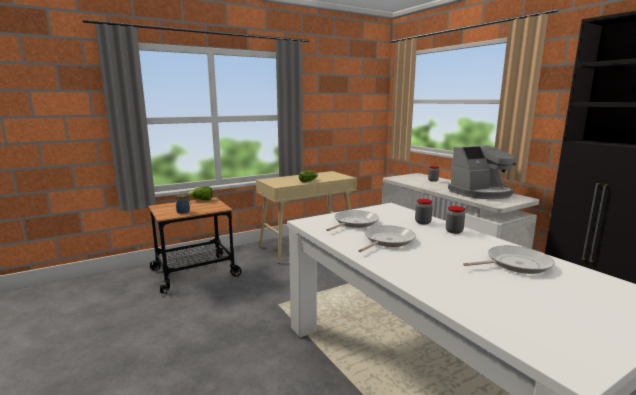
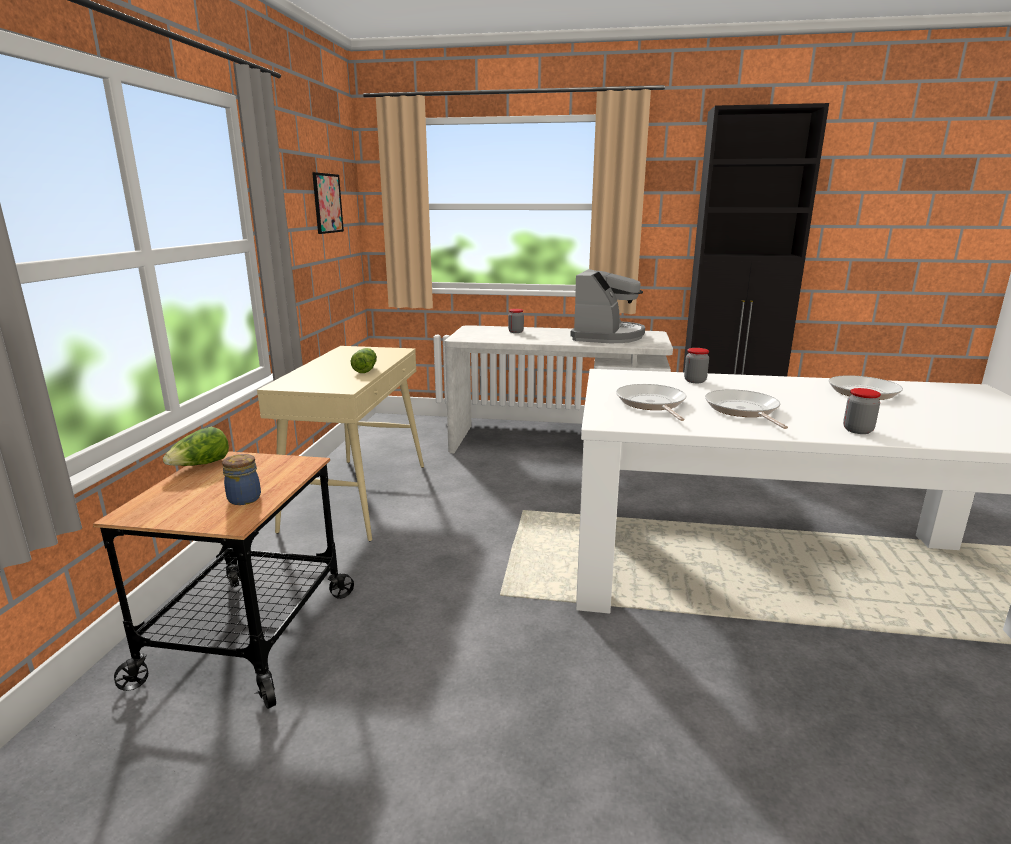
camera: 50 degrees left, 5 degrees up
jar [446,206,465,234] -> jar moved to [843,388,881,434]
none -> picture [312,172,344,234]

